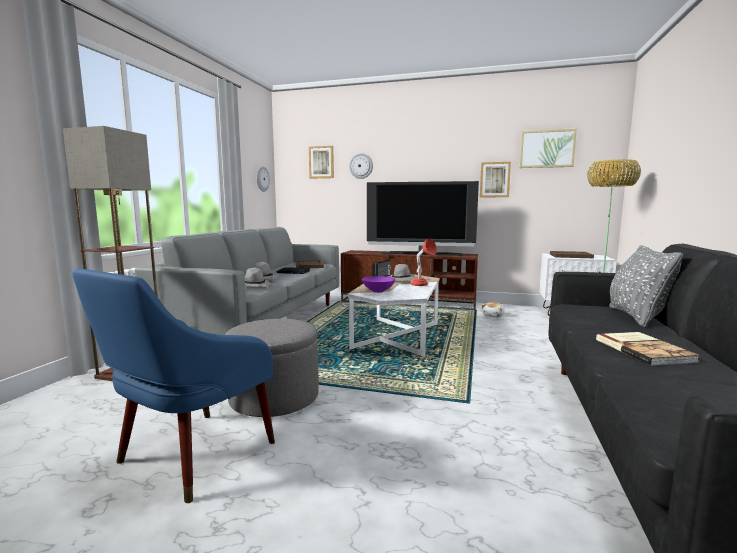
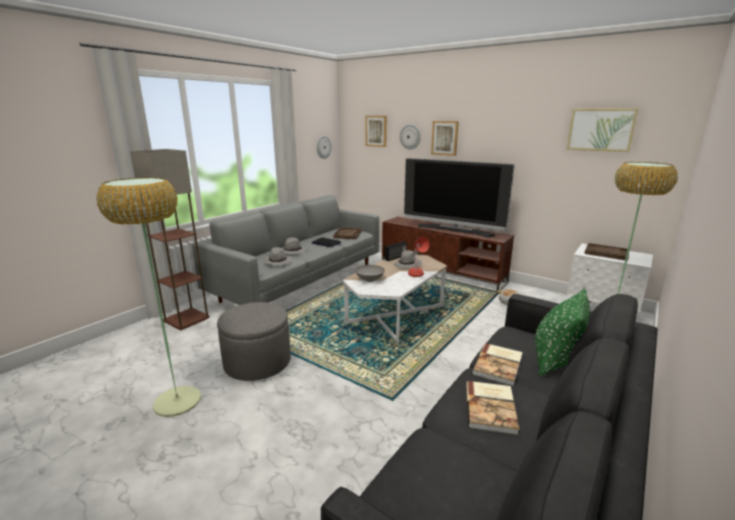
camera: 20 degrees right, 10 degrees up
blue armchair [72,268,275,503] -> floor lamp [96,177,201,417]
purple bowl [362,276,395,293] -> grey bowl [355,265,385,282]
picture [480,162,511,197] -> picture moved to [431,121,459,156]
grey pillow [609,245,683,327] -> green pillow [535,289,590,377]
none -> book [472,343,523,386]

